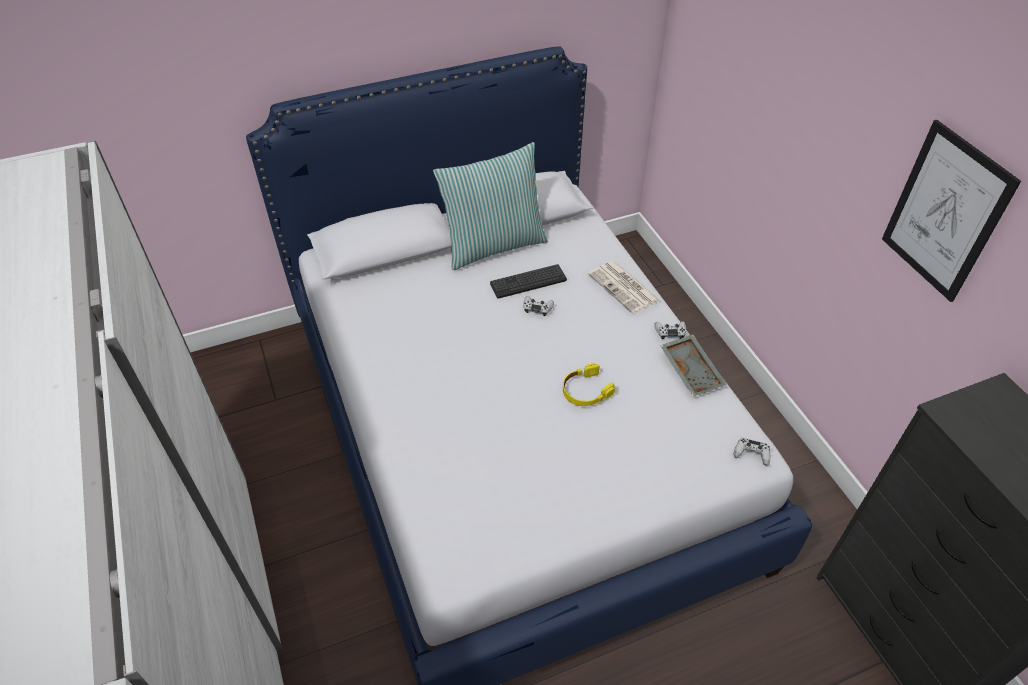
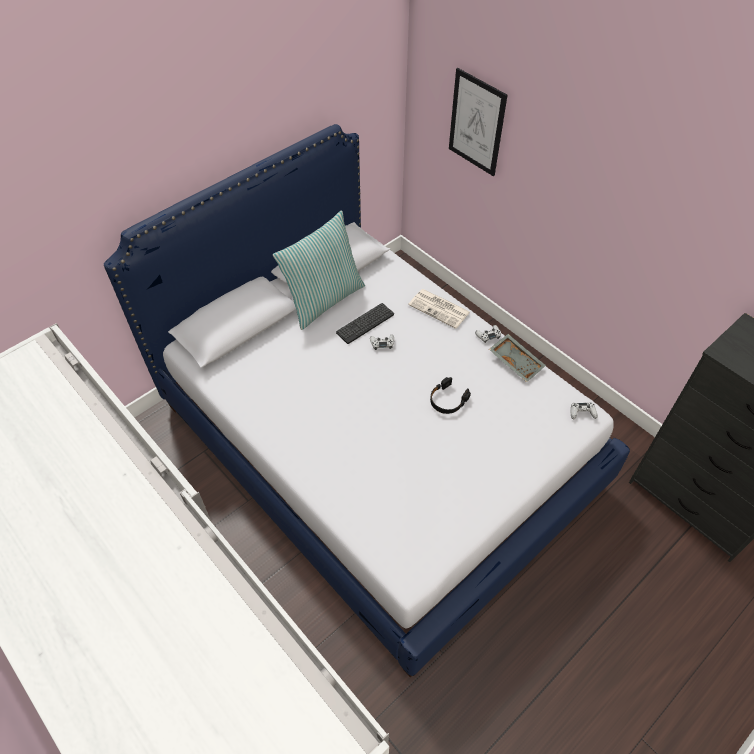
camera: 20 degrees left, 5 degrees up
yellow headphones [563,363,615,406] -> black headphones [430,377,471,414]
picture [882,120,1021,302] -> picture moved to [449,68,507,176]

